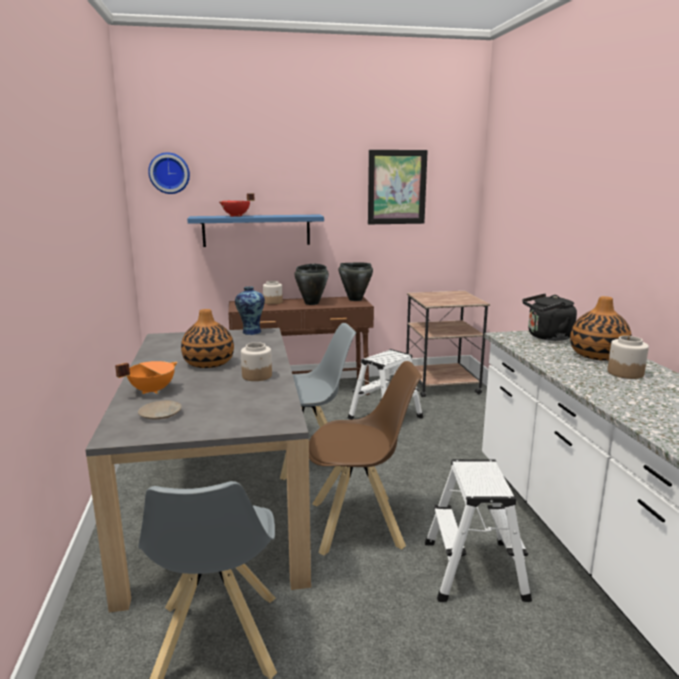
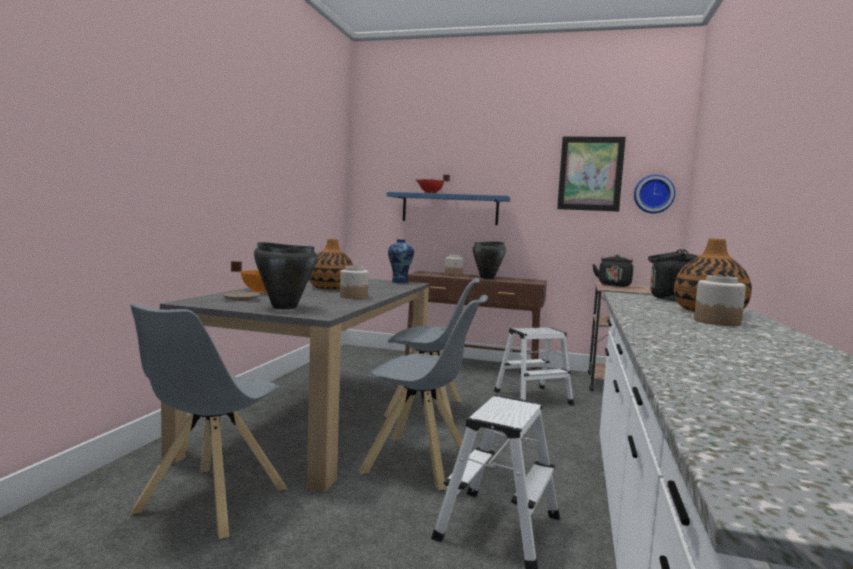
camera: 25 degrees right, 10 degrees down
wall clock [148,152,190,194] -> wall clock moved to [634,175,675,213]
brown chair [309,361,422,556] -> grey chair [359,295,488,491]
black cooking pot [339,263,373,301] -> black cooking pot moved to [254,242,317,310]
none -> black kettle [593,255,633,287]

